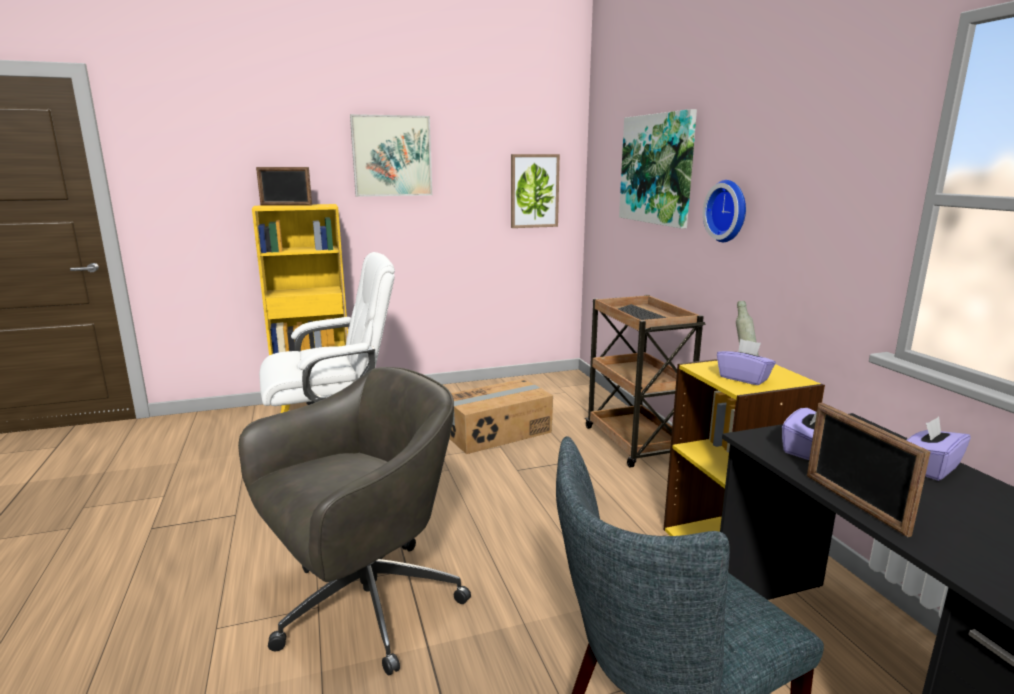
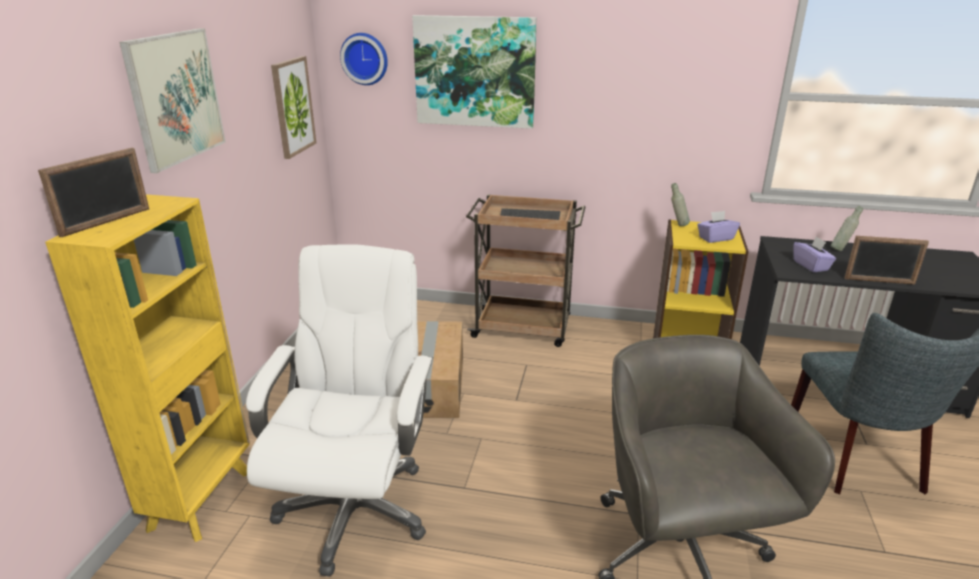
camera: 60 degrees left, 10 degrees up
wall clock [703,180,746,242] -> wall clock moved to [340,33,388,85]
purple tissue box [906,417,971,481] -> grey bottle [831,206,863,251]

